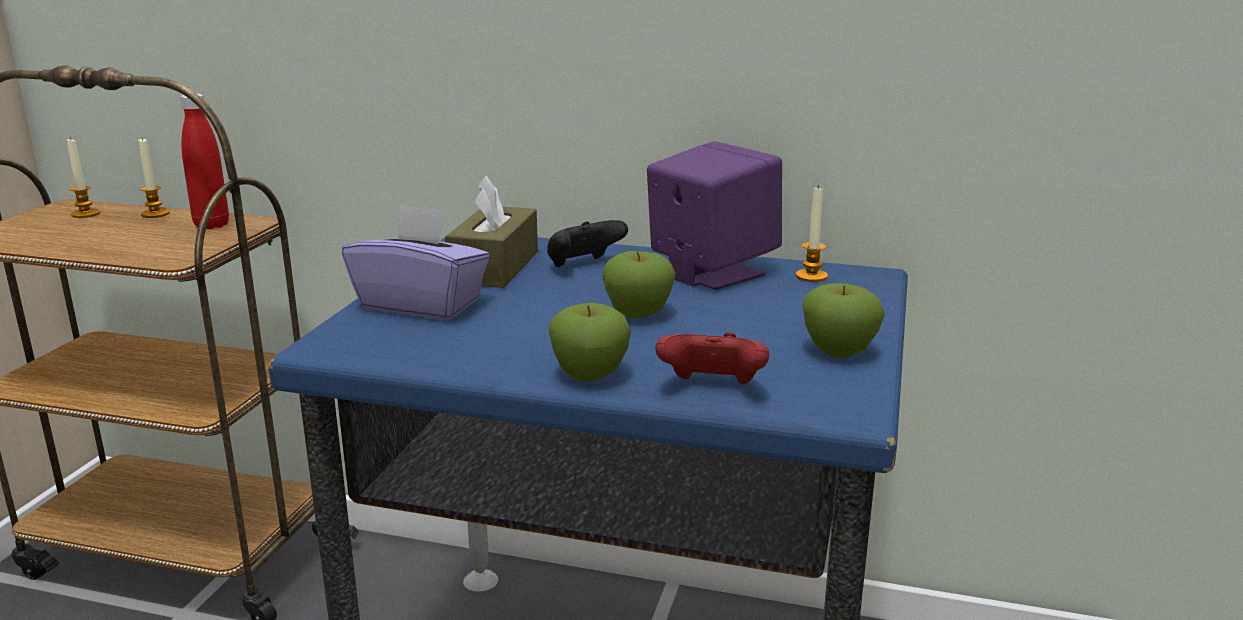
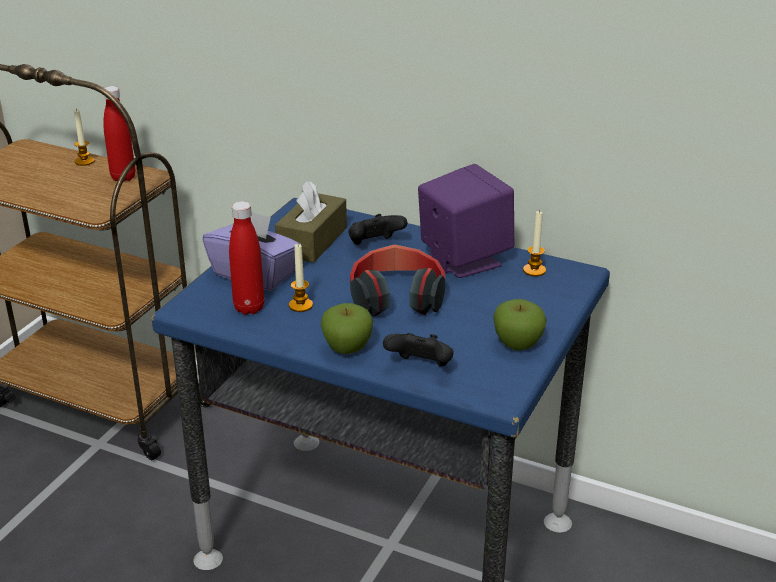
camera: 10 degrees right, 10 degrees up
candle [67,137,100,218] -> candle moved to [289,244,313,312]
apple [602,251,676,318] -> headphones [350,244,445,317]
red game controller [655,332,769,384] -> black game controller [383,333,454,367]
none -> red bottle [229,201,264,315]

